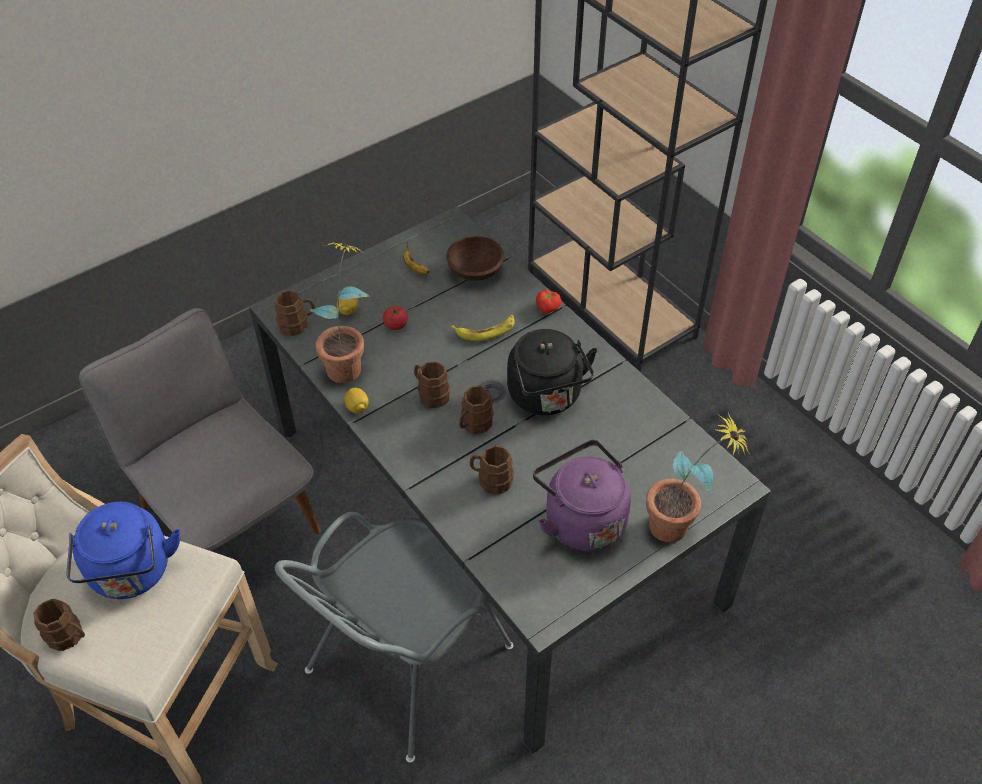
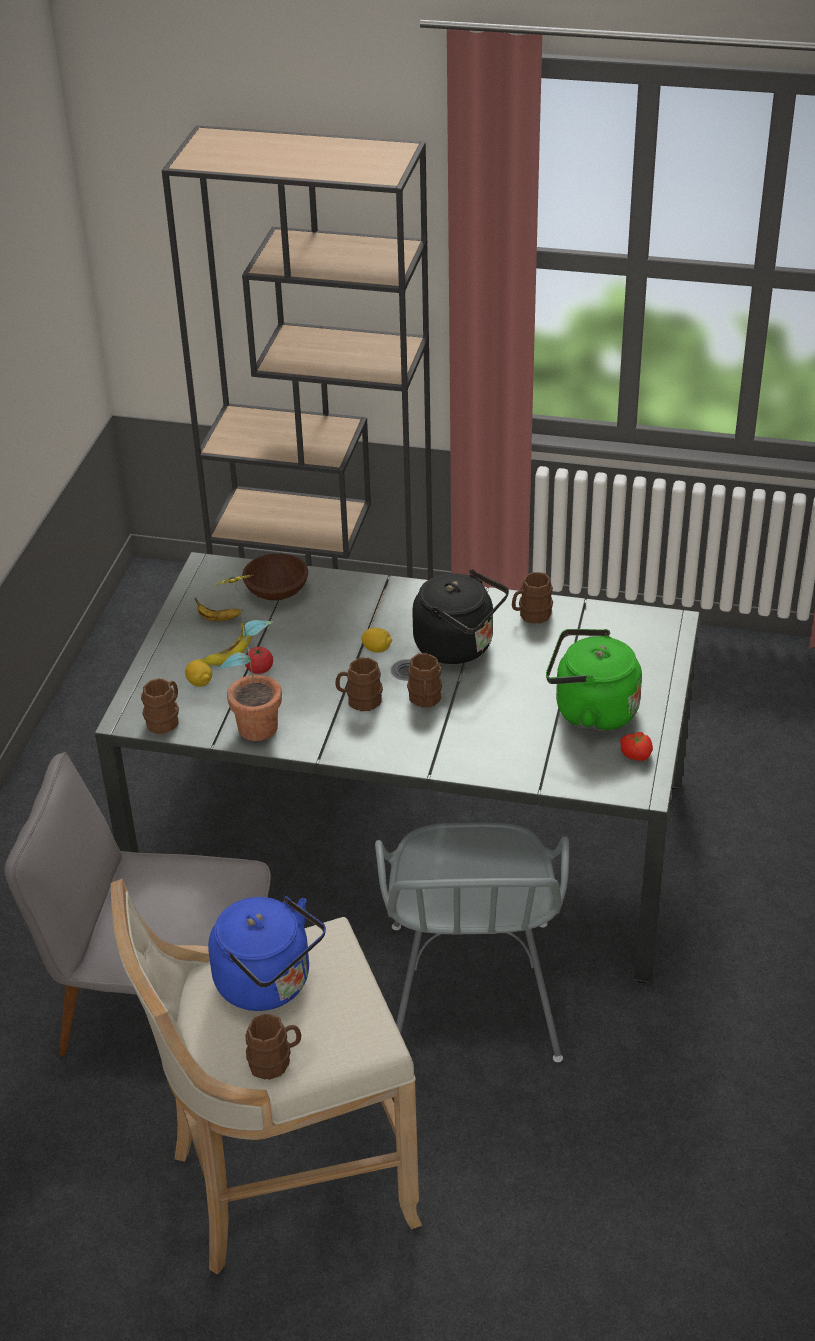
camera: 40 degrees left, 10 degrees down
lemon [344,388,368,413] -> lemon moved to [361,628,392,653]
banana [451,315,515,341] -> banana moved to [197,623,253,665]
brown mug [470,445,514,495] -> brown mug moved to [512,572,553,624]
purple kettle [533,440,631,552] -> green kettle [546,629,642,732]
tomato [536,289,562,314] -> tomato moved to [620,732,653,761]
potted plant [646,413,750,543] -> none

